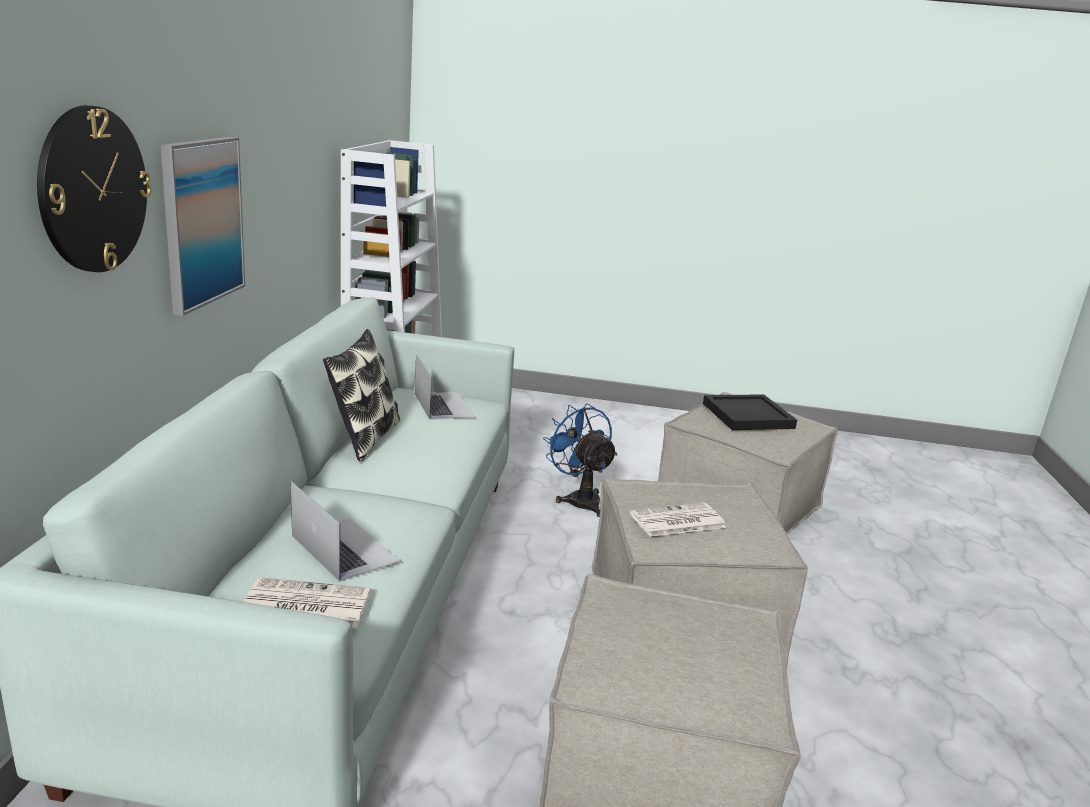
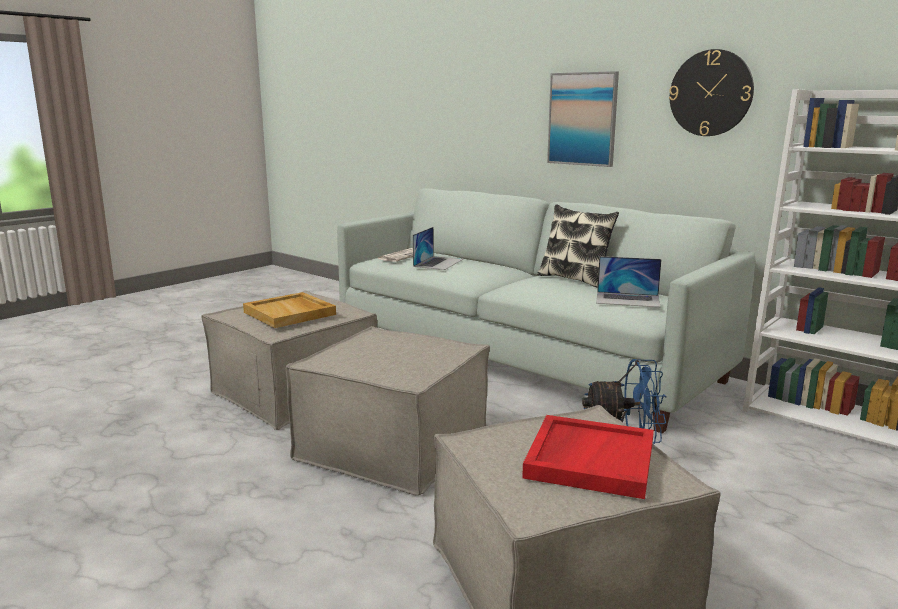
camera: 125 degrees right, 5 degrees down
wall clock [37,105,151,272] -> wall clock moved to [669,49,754,136]
laptop [291,481,400,582] -> laptop turned 60 degrees counterclockwise [413,227,463,270]
newspaper [630,503,726,537] -> none
black tray [703,395,797,430] -> red tray [522,415,654,499]
none -> beige tray [243,292,336,328]

